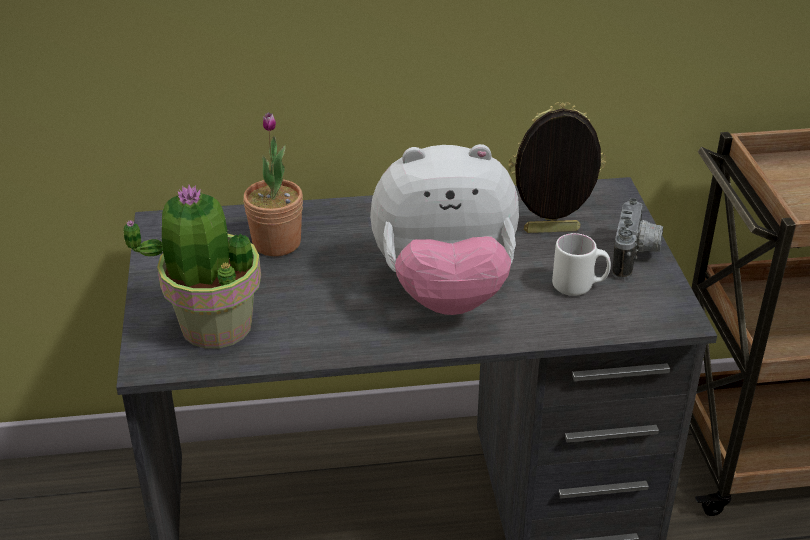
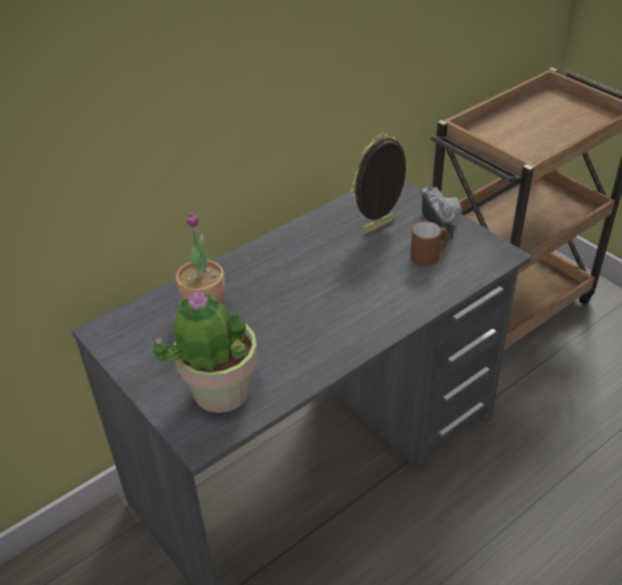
camera: 30 degrees left, 5 degrees up
plush toy [370,144,519,315] -> none
white mug [552,233,611,296] -> brown mug [410,222,449,267]

